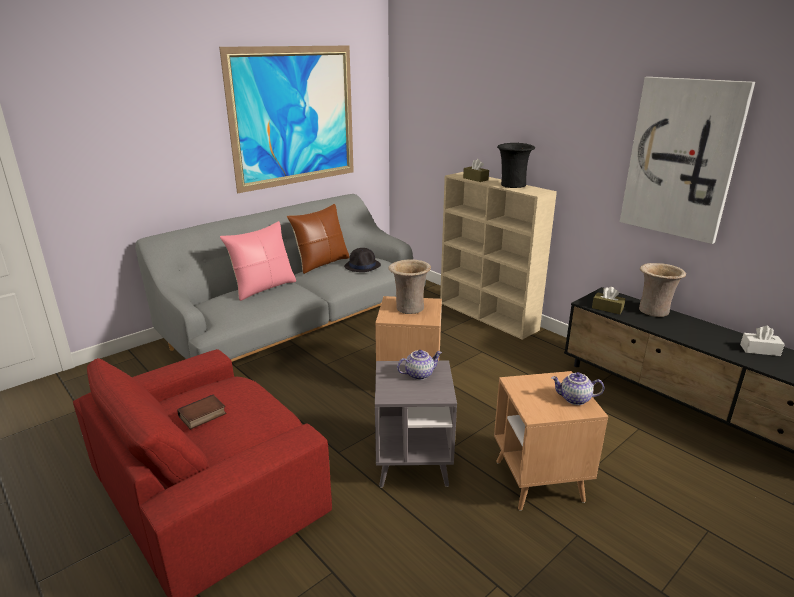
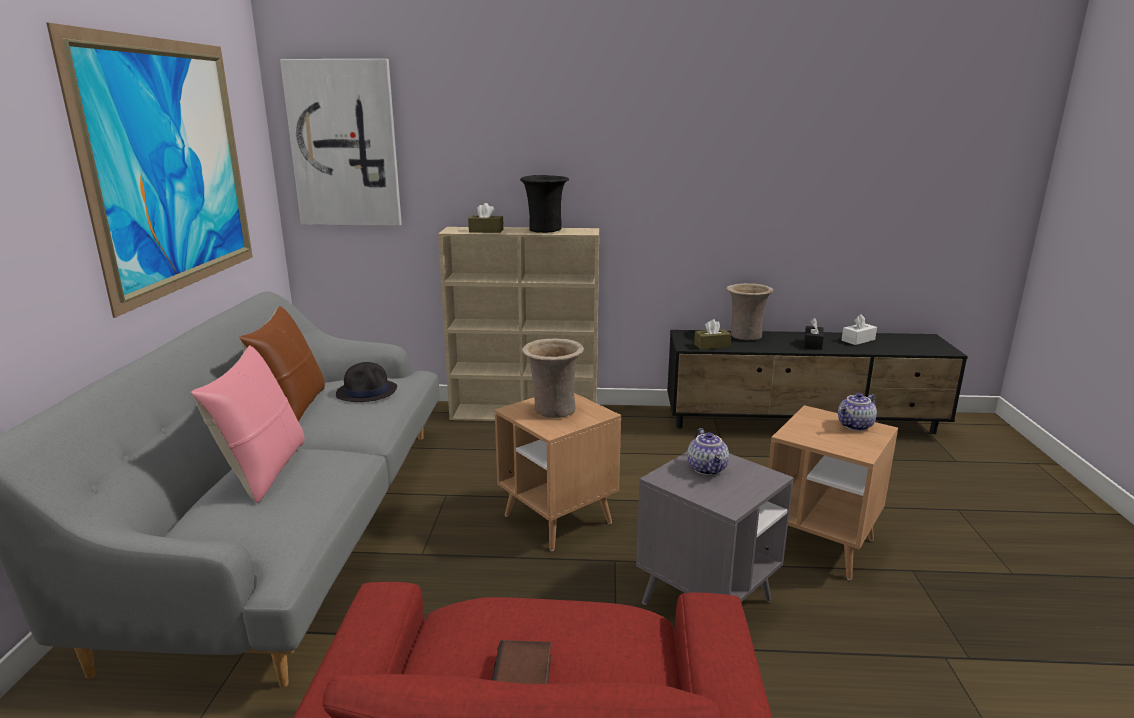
camera: 45 degrees left, 5 degrees down
teapot [397,350,442,380] -> teapot turned 150 degrees clockwise [687,428,729,475]
picture [620,77,755,244] -> picture moved to [280,59,402,226]
none -> black tissue box [804,318,824,350]

